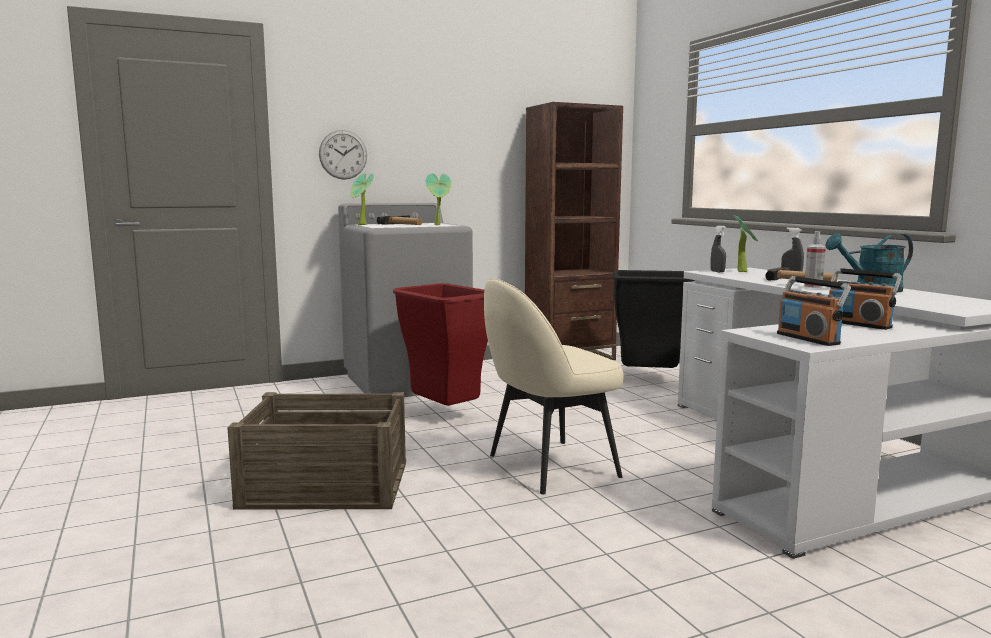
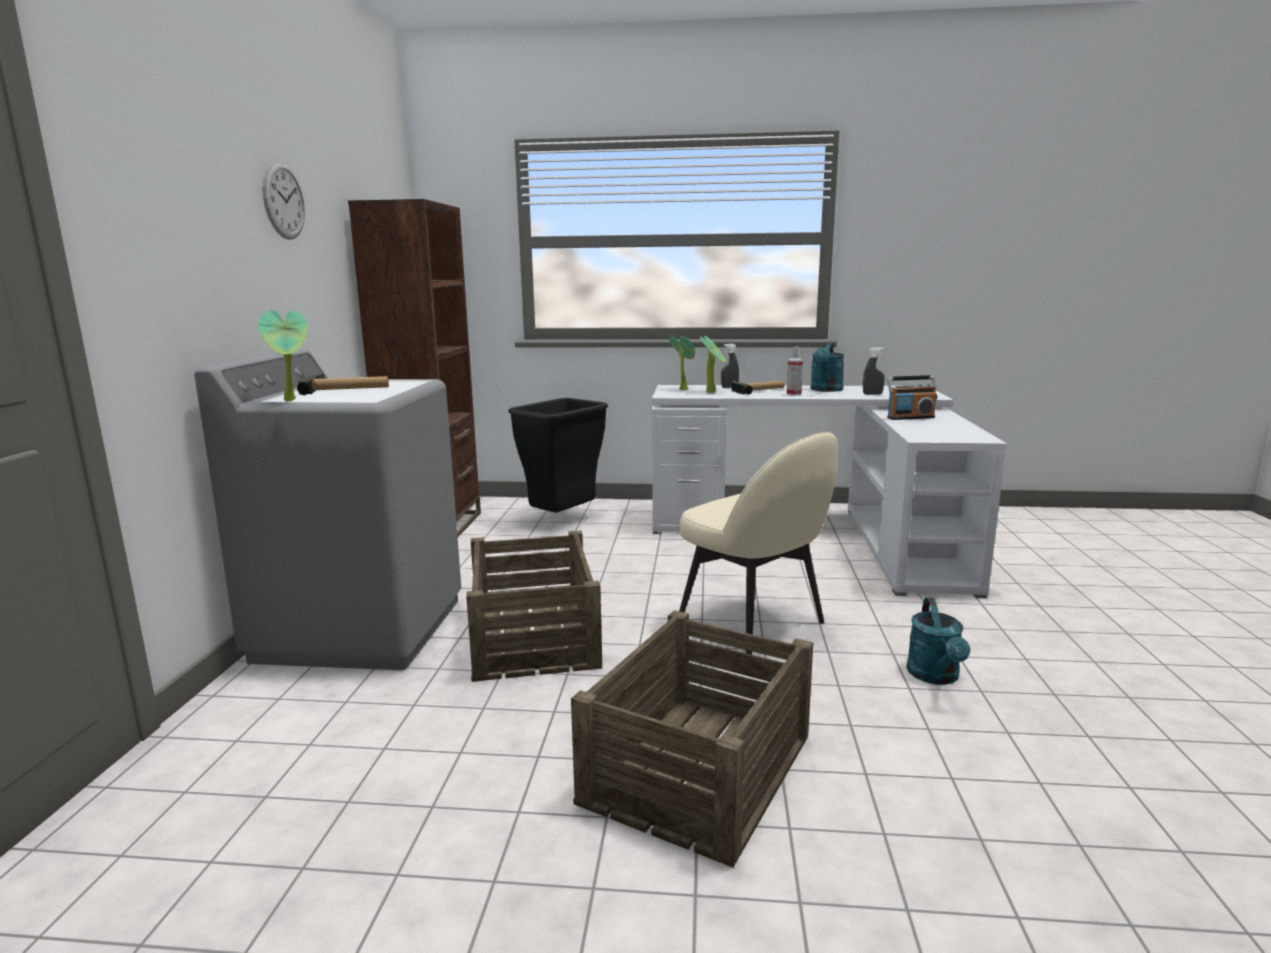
camera: 60 degrees left, 5 degrees up
wall clock [319,130,367,180] -> wall clock moved to [262,162,305,240]
red trash can [393,283,488,406] -> crate [466,530,602,682]
potted plant [425,173,451,225] -> potted plant moved to [700,336,726,393]
beige chair [484,279,624,495] -> beige chair turned 45 degrees counterclockwise [679,432,838,655]
grey spray bottle [710,226,726,272] -> grey spray bottle moved to [863,347,885,395]
radio [777,276,851,346] -> none
none -> turquoise watering can [906,598,970,685]

